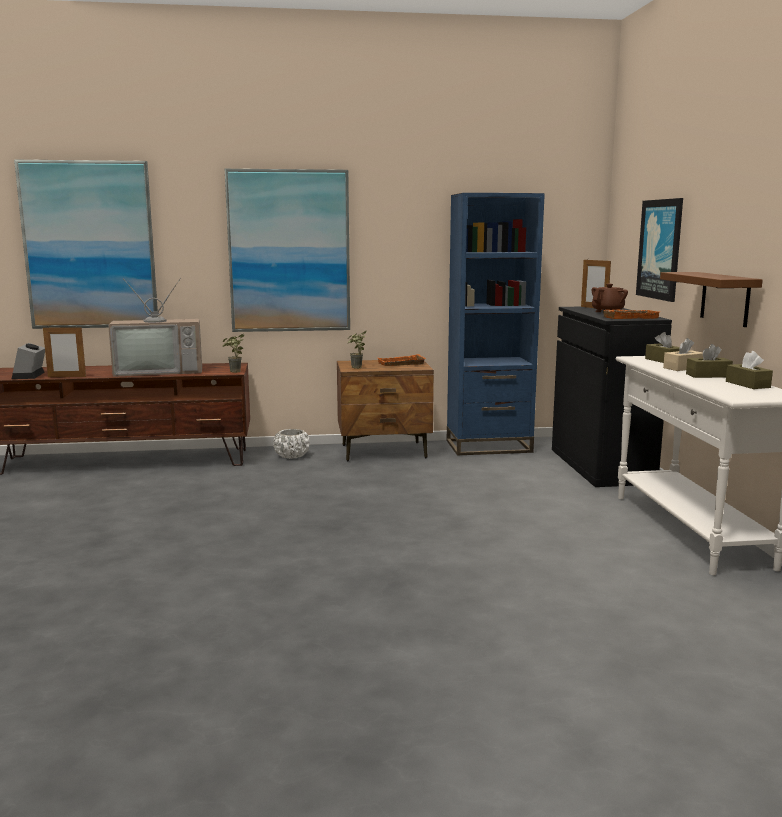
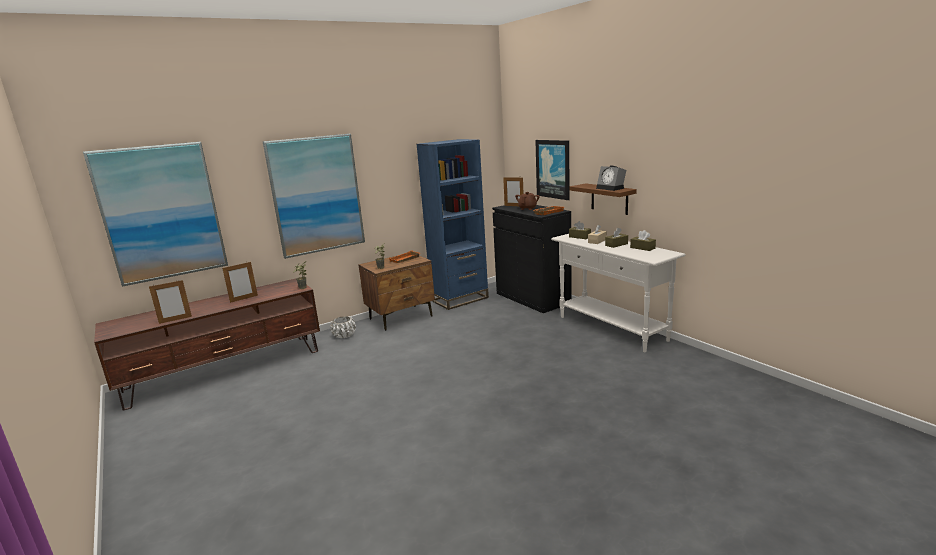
camera: 25 degrees left, 5 degrees up
alarm clock [12,343,45,379] -> alarm clock moved to [596,166,626,191]
television [108,278,202,377] -> picture frame [222,261,258,303]

